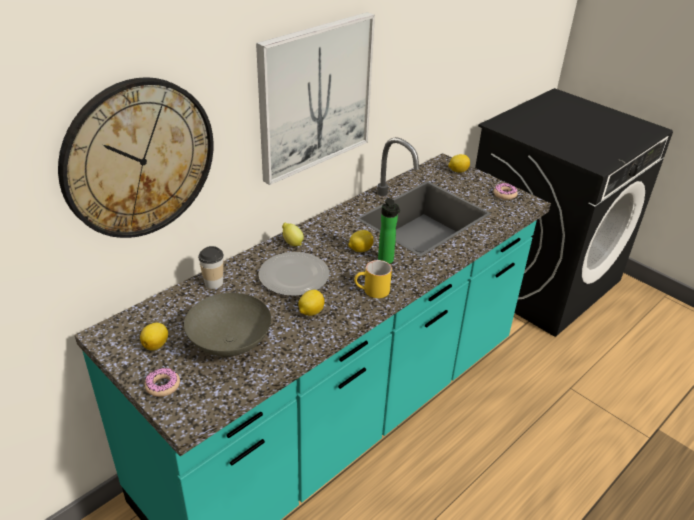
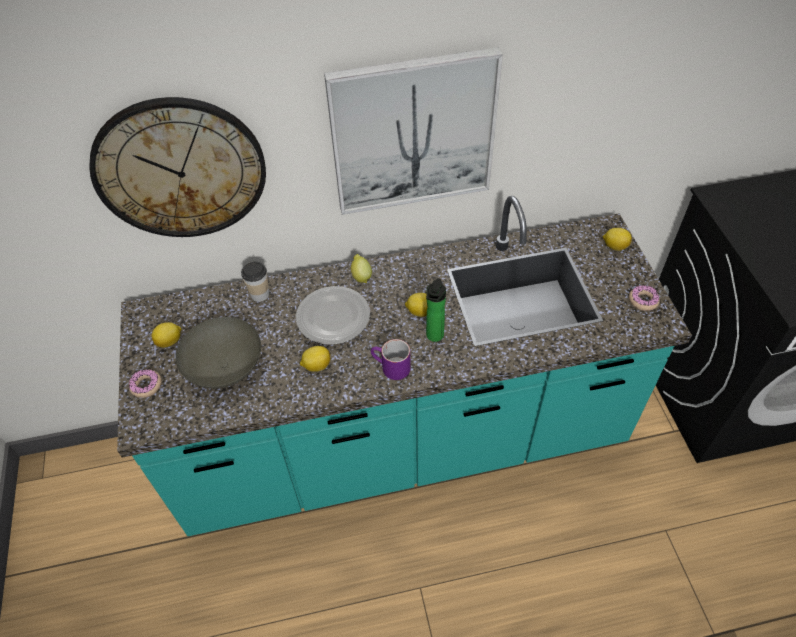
camera: 35 degrees right, 15 degrees up
yellow mug [354,260,392,298] -> purple mug [371,339,411,380]

